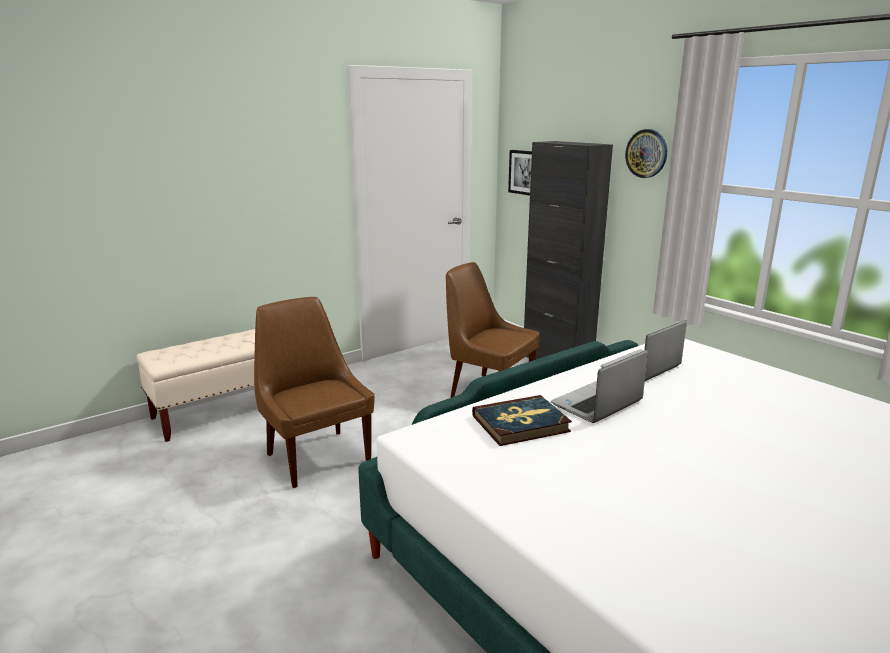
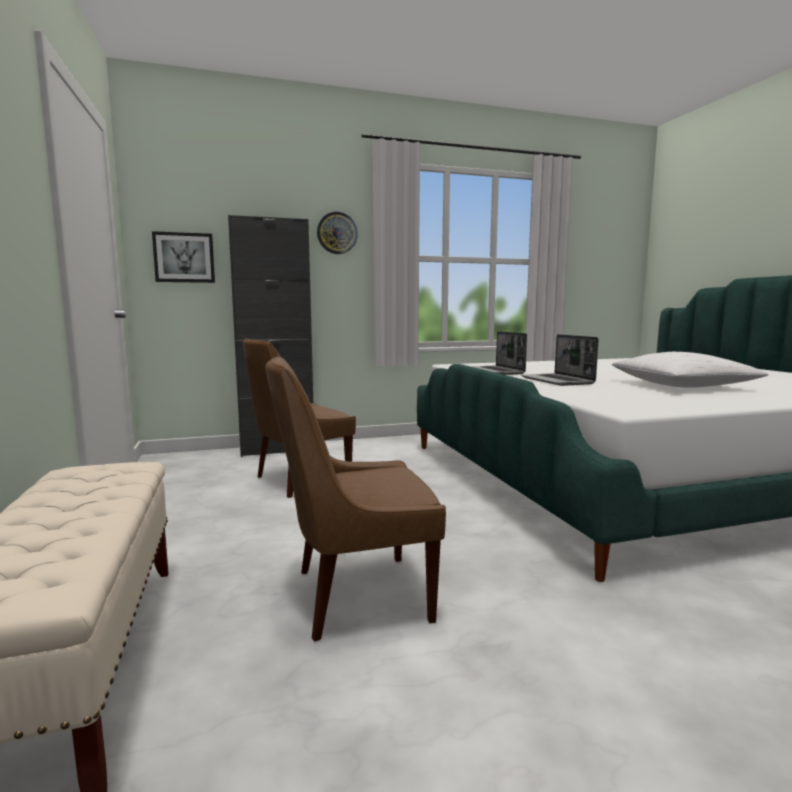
camera: 70 degrees left, 10 degrees down
book [472,395,572,446] -> none
none -> white pillow [612,352,769,388]

